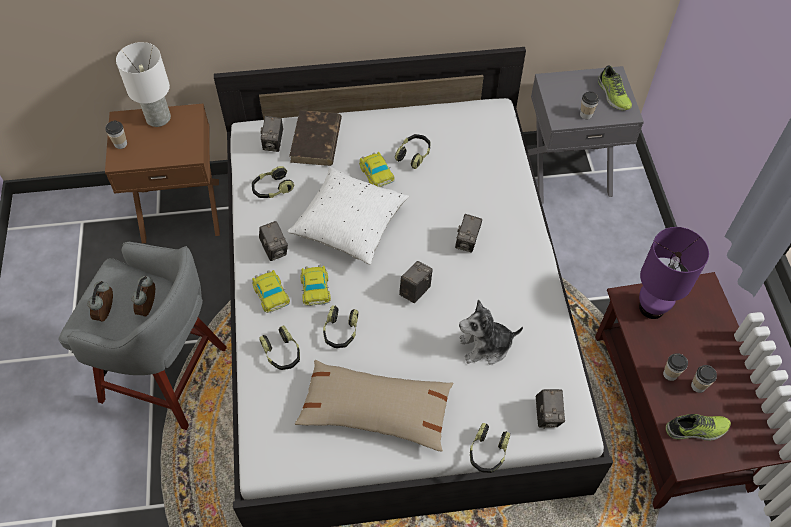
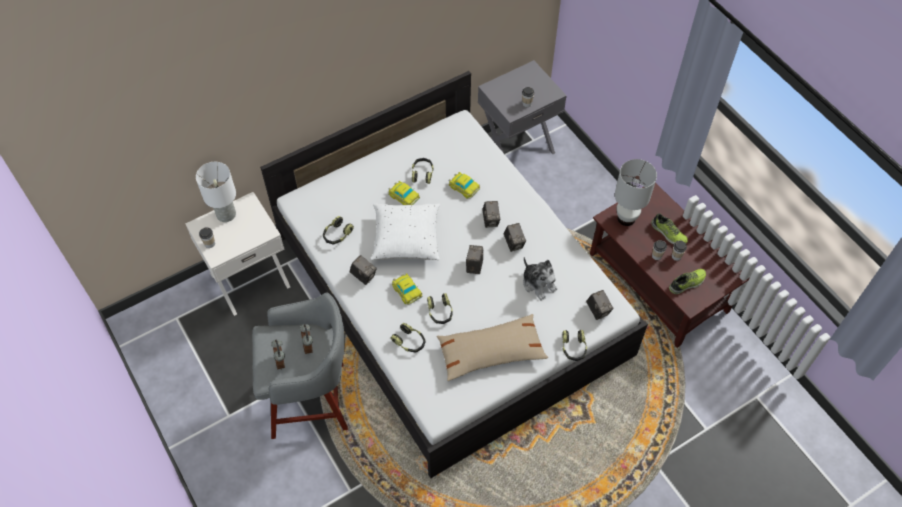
camera: 25 degrees left, 0 degrees up
brown nightstand [105,104,220,243] -> white nightstand [185,192,290,316]
toy car [252,270,290,313] -> toy car moved to [448,172,480,199]
camera [261,116,283,152] -> camera moved to [504,223,526,252]
brown book [289,110,342,166] -> none
plush toy [459,299,523,365] -> plush toy turned 90 degrees counterclockwise [523,257,557,300]
shoe [598,66,632,110] -> shoe moved to [651,213,688,244]
purple table lamp [639,227,709,319] -> white table lamp [615,159,657,226]

